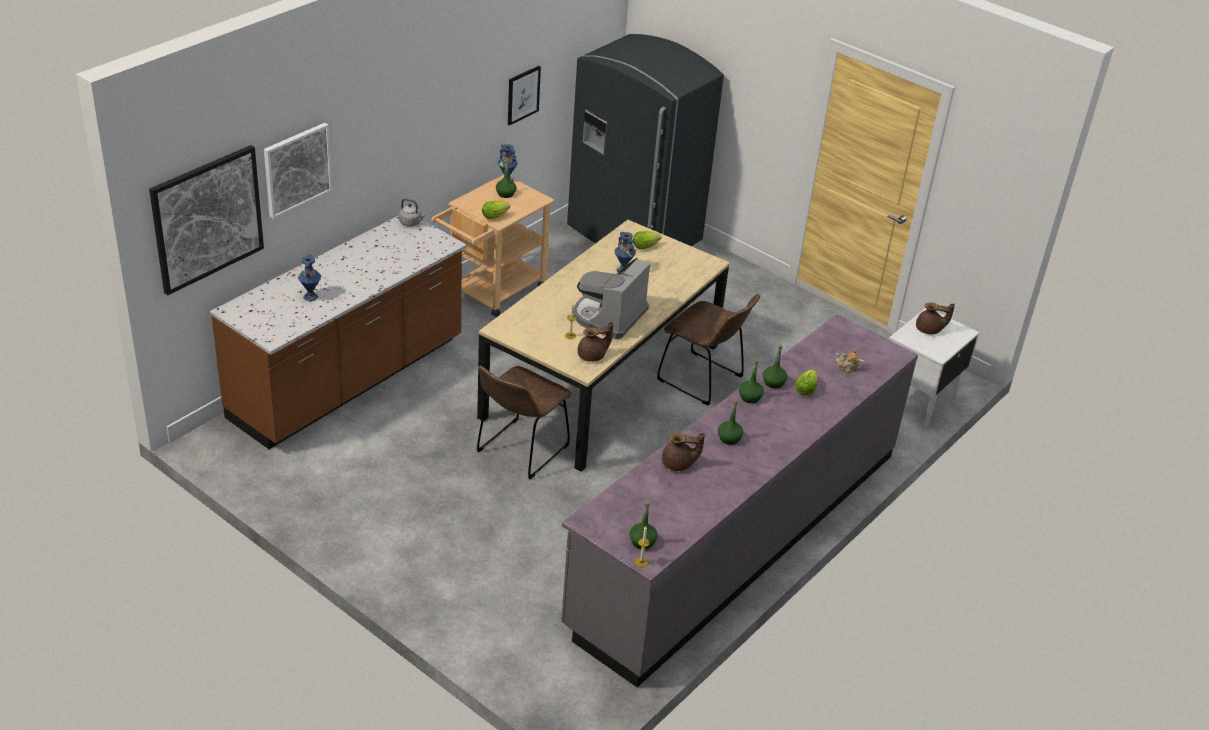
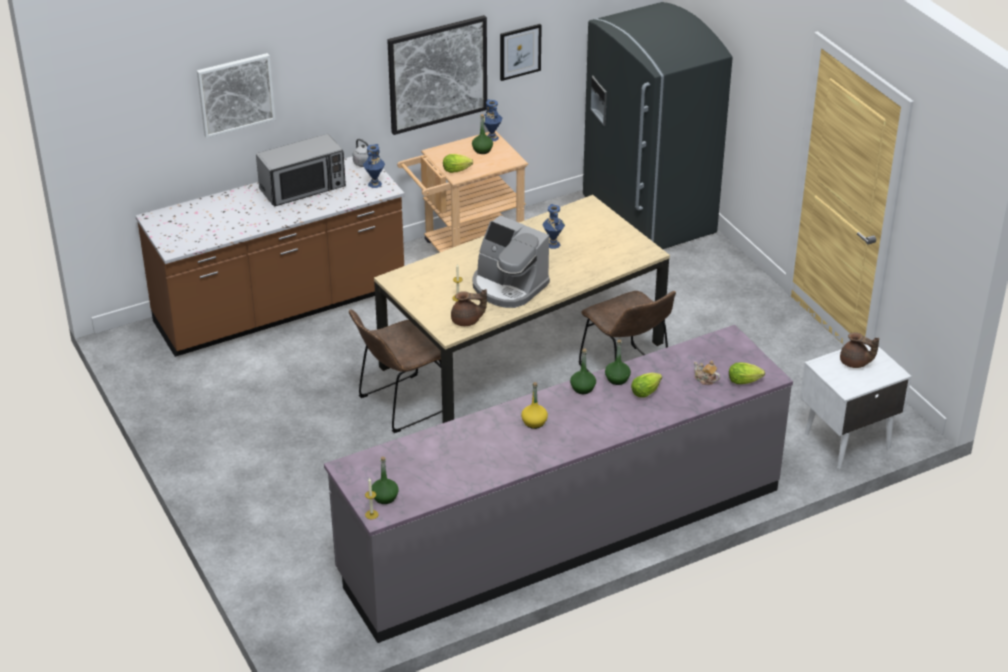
camera: 25 degrees right, 0 degrees up
picture [149,145,264,295] -> picture moved to [387,15,487,135]
blue vase [298,255,321,301] -> blue vase moved to [363,144,385,188]
coffee machine [573,258,650,339] -> coffee machine turned 105 degrees counterclockwise [473,215,550,308]
lettuce [633,231,662,249] -> lettuce moved to [729,363,765,384]
brown teapot [662,433,705,471] -> none
green bottle [718,399,743,445] -> yellow bottle [521,382,548,429]
none -> microwave [256,134,346,207]

